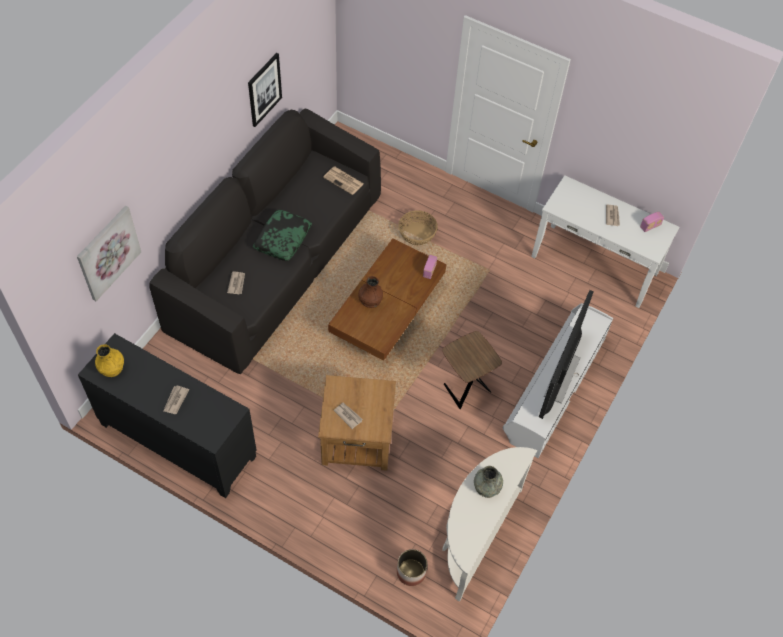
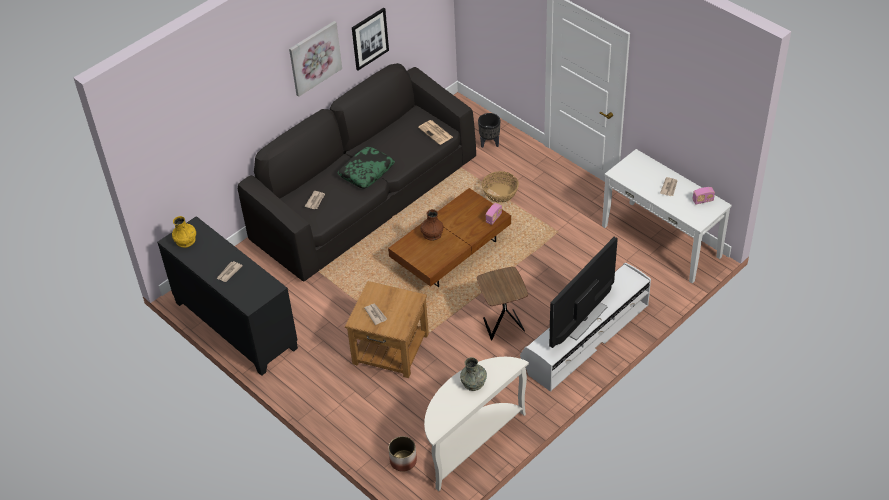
camera: 20 degrees right, 10 degrees down
picture [77,206,141,301] -> picture moved to [289,21,342,97]
none -> black planter [478,113,500,148]

